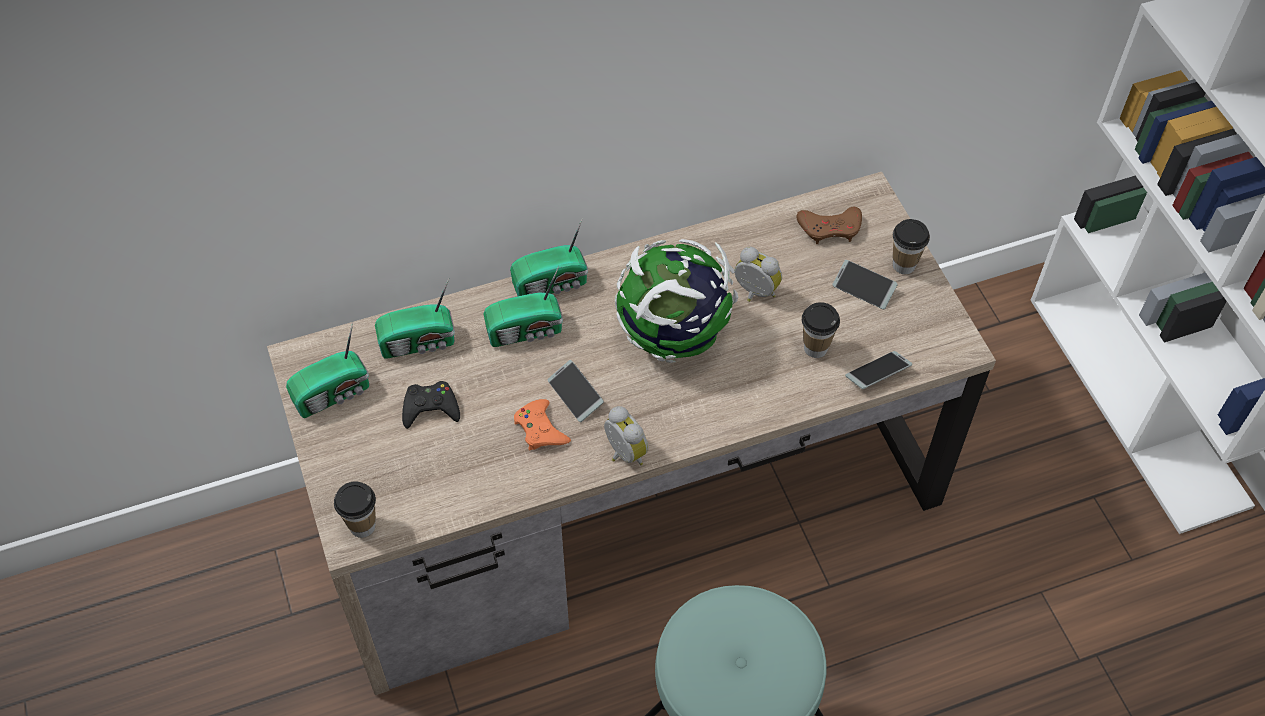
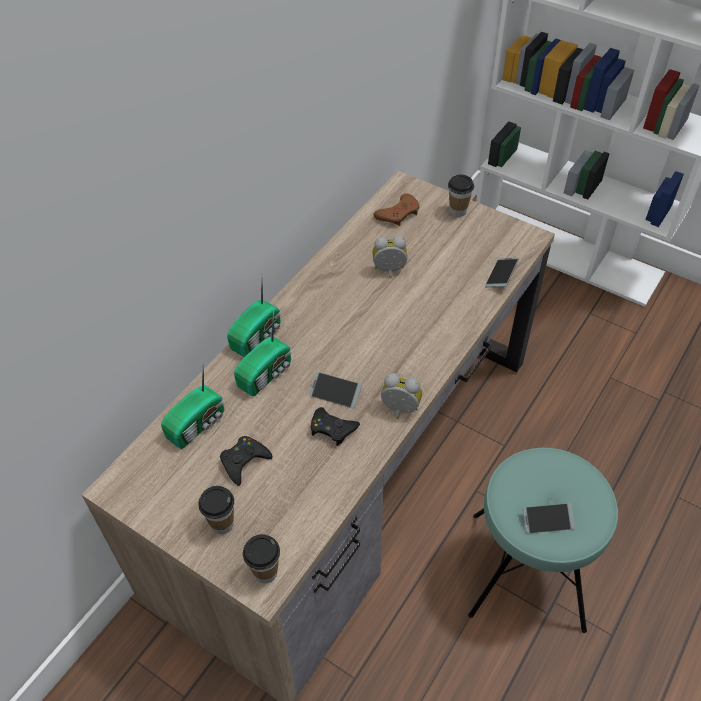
camera: 35 degrees left, 5 degrees down
radio [286,322,369,418] -> none
orange game controller [514,399,571,450] -> black game controller [310,407,360,446]
globe [615,239,738,363] -> none
cup [802,302,840,358] -> cup moved to [198,486,234,534]
phone [832,260,898,309] -> phone moved to [523,503,575,534]

